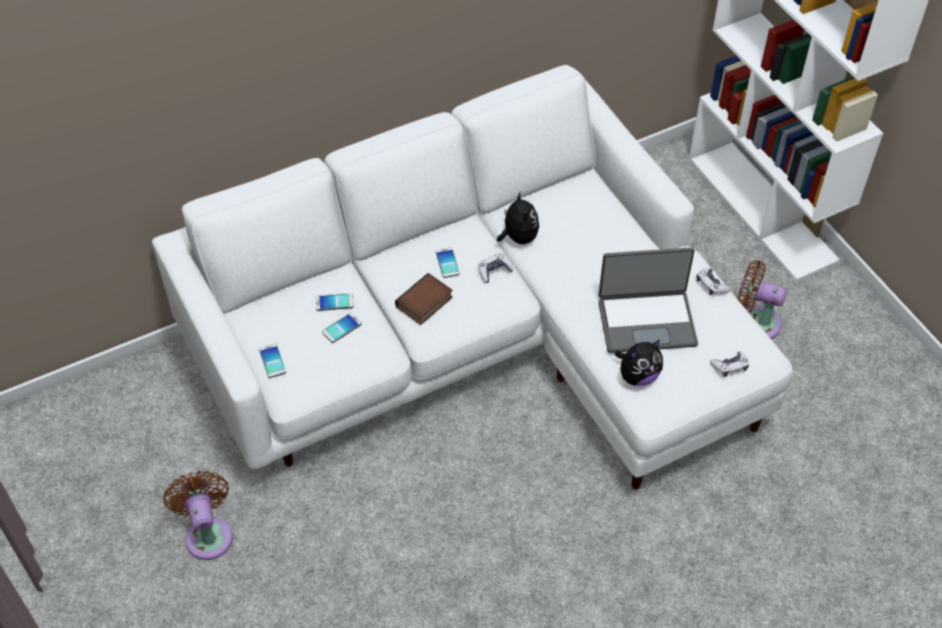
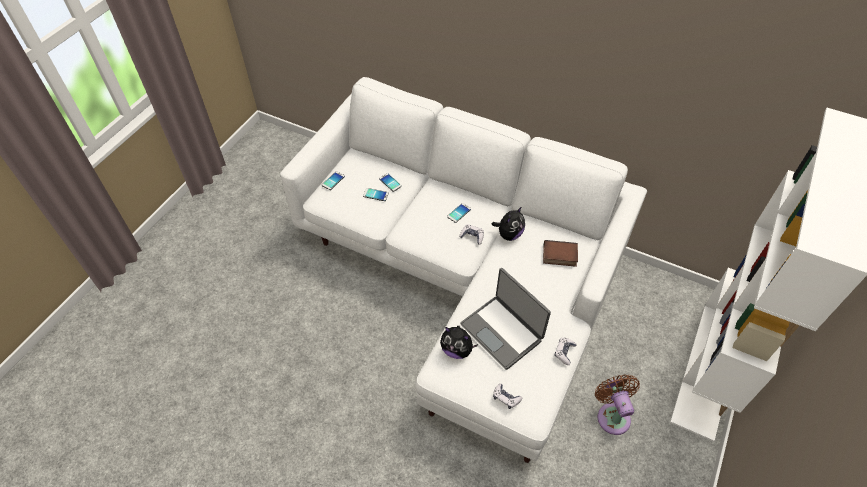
camera: 55 degrees right, 0 degrees up
brown fan [163,471,233,560] -> none
book [395,273,453,325] -> book moved to [543,240,578,267]

